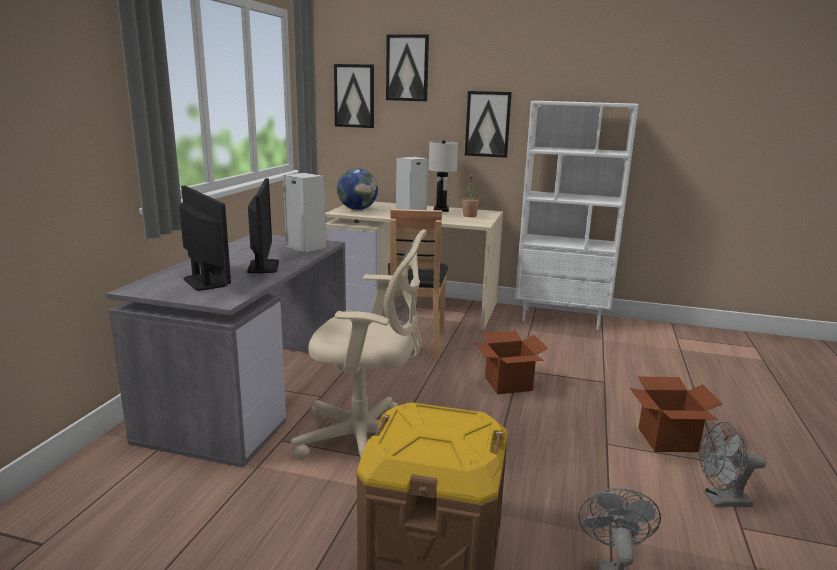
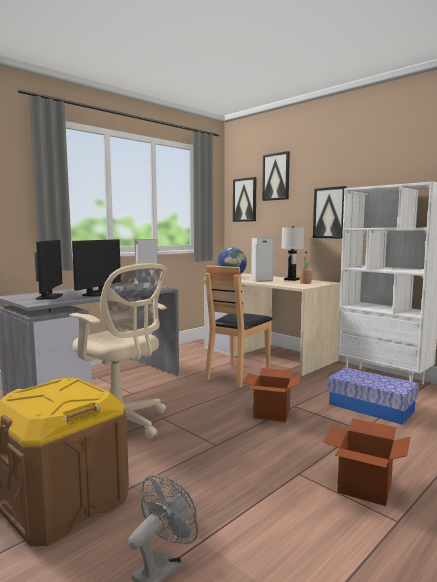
camera: 30 degrees right, 10 degrees down
grey fan [699,422,766,507] -> none
none -> storage box [328,367,419,425]

